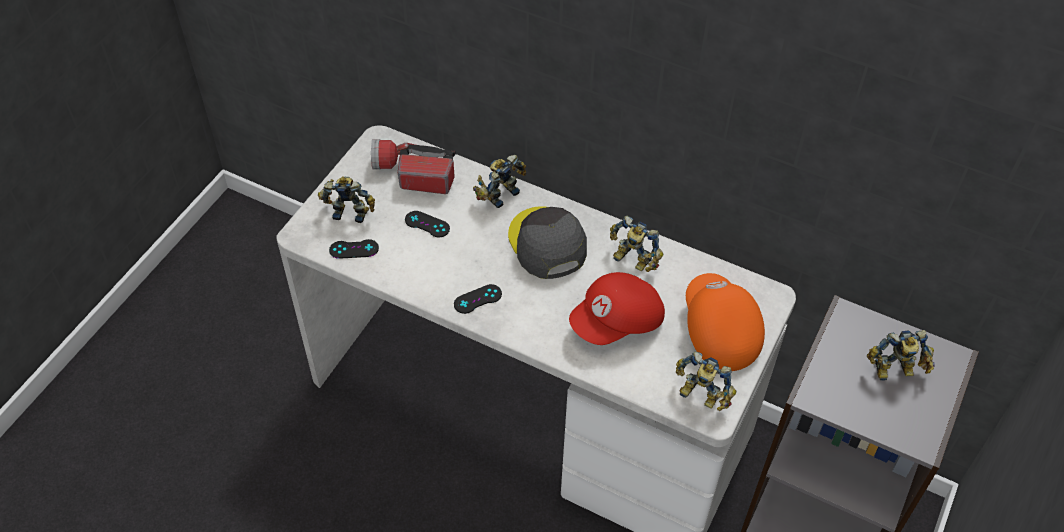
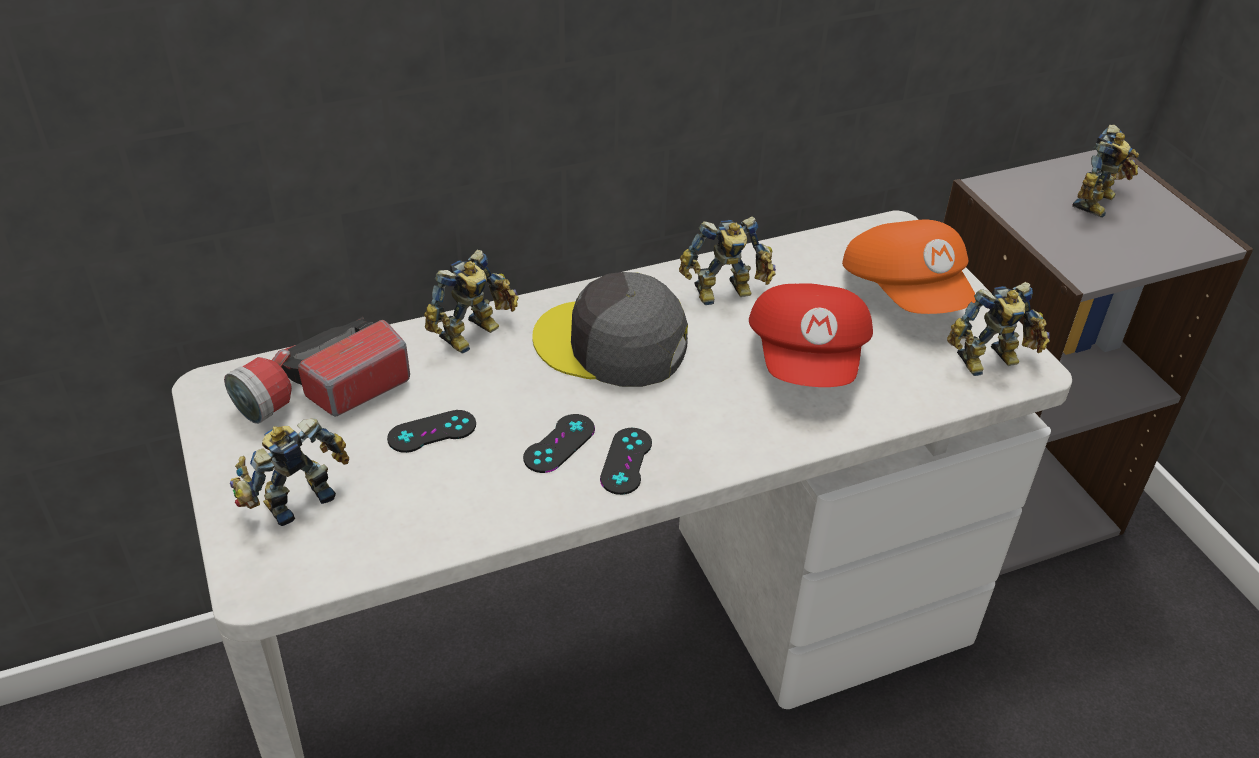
camera: 50 degrees left, 10 degrees down
black game controller [329,239,379,259] -> black game controller moved to [523,414,595,473]
toy robot [473,155,526,208] -> toy robot turned 135 degrees counterclockwise [424,250,519,354]
orange cap [686,273,765,371] -> orange cap turned 135 degrees counterclockwise [842,220,976,314]

